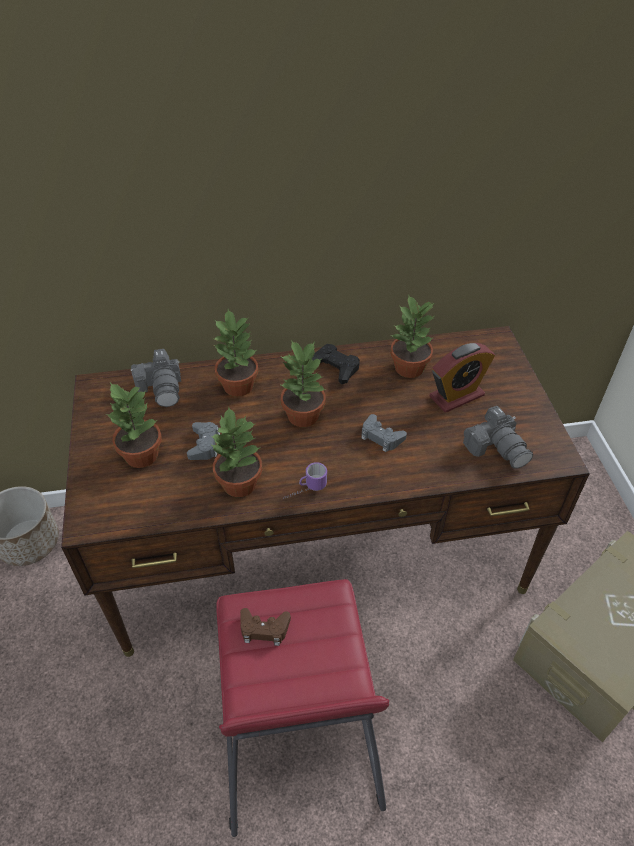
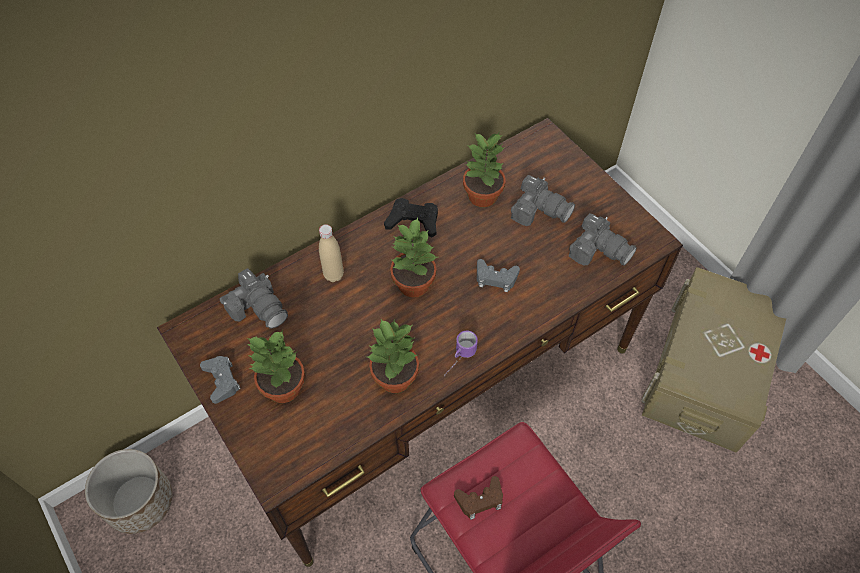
camera: 25 degrees left, 10 degrees up
grey game controller [187,422,220,460] -> grey game controller moved to [200,356,241,404]
potted plant [214,309,258,397] -> beige bottle [319,224,344,282]
alarm clock [430,343,495,413] -> camera [511,175,575,226]

